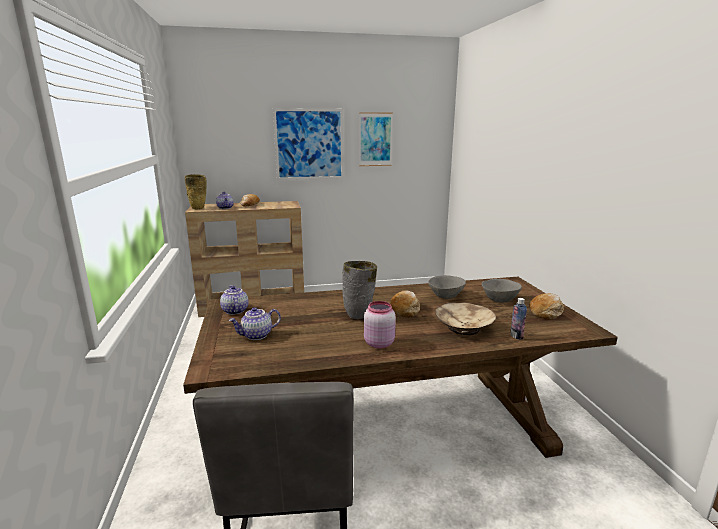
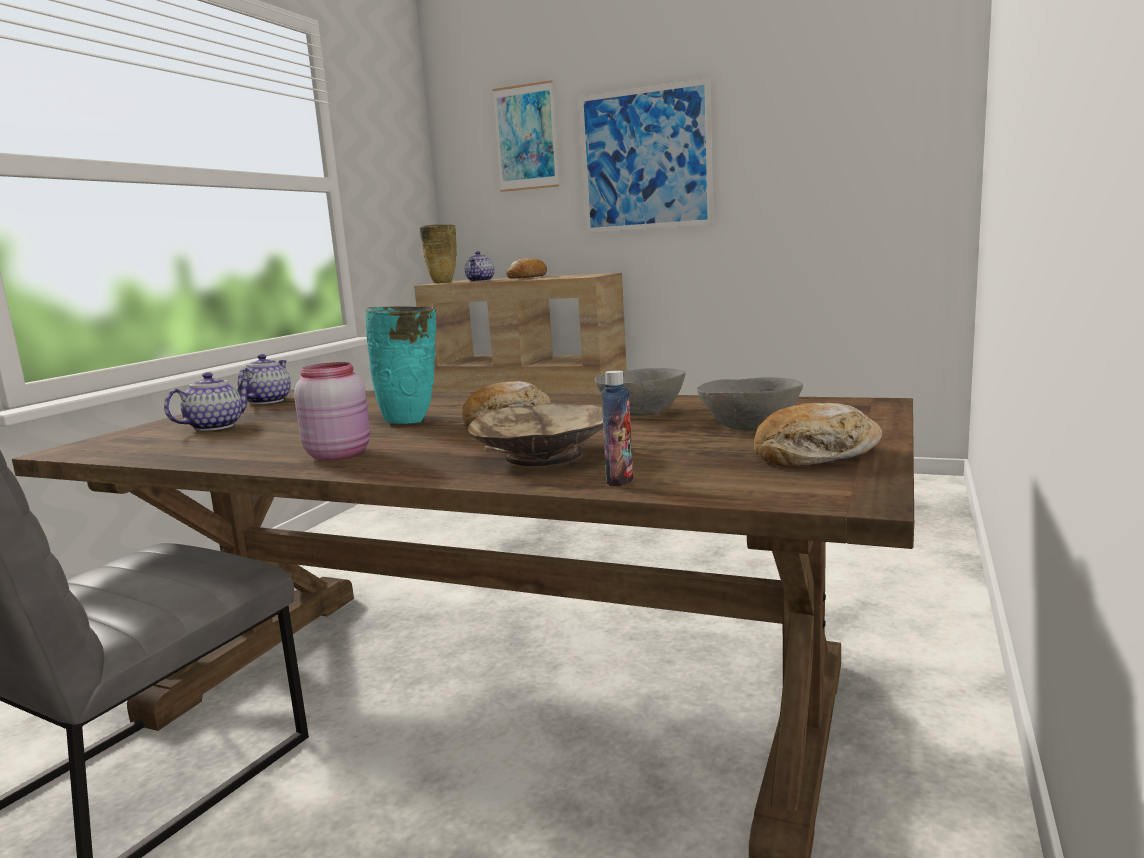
camera: 35 degrees right, 5 degrees down
teapot [229,307,281,340] -> teapot turned 120 degrees clockwise [164,372,252,431]
grey vase [342,261,377,319] -> turquoise vase [366,306,436,424]
picture [359,112,393,166] -> picture moved to [492,80,559,192]

